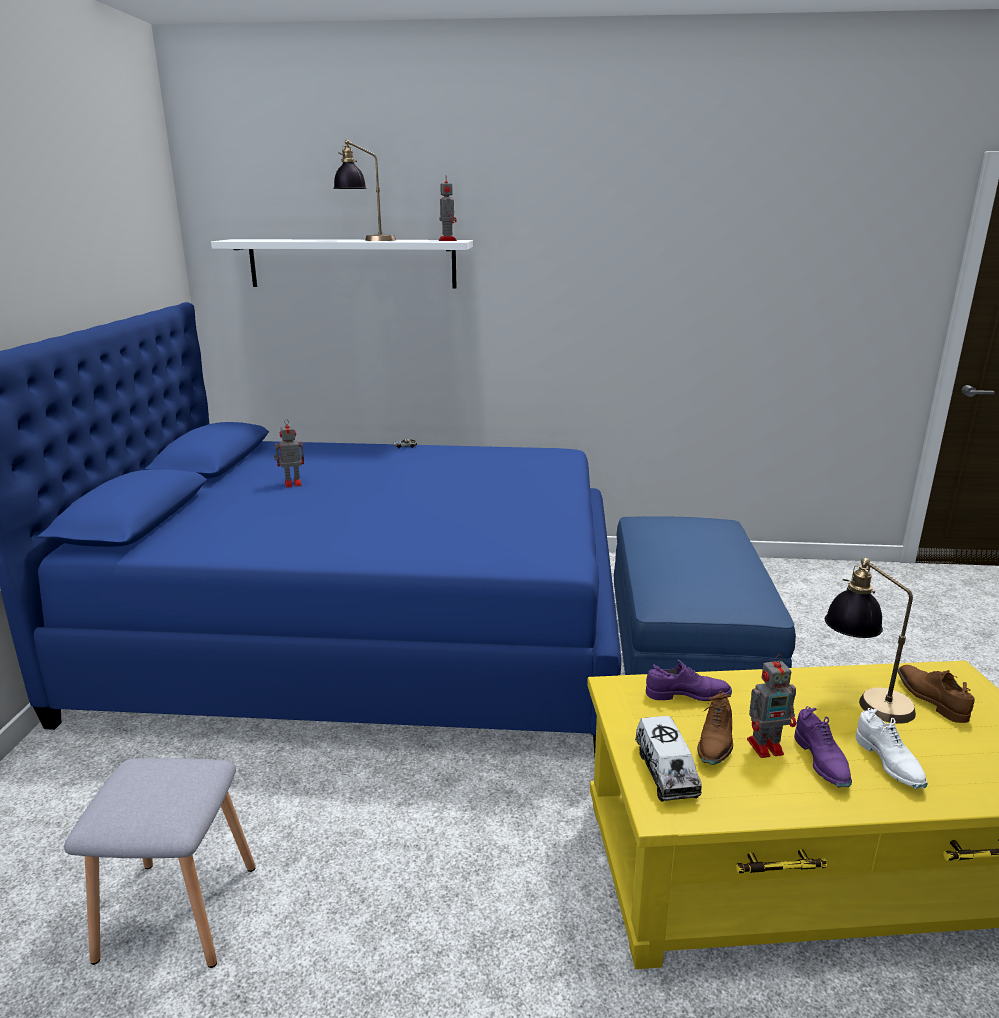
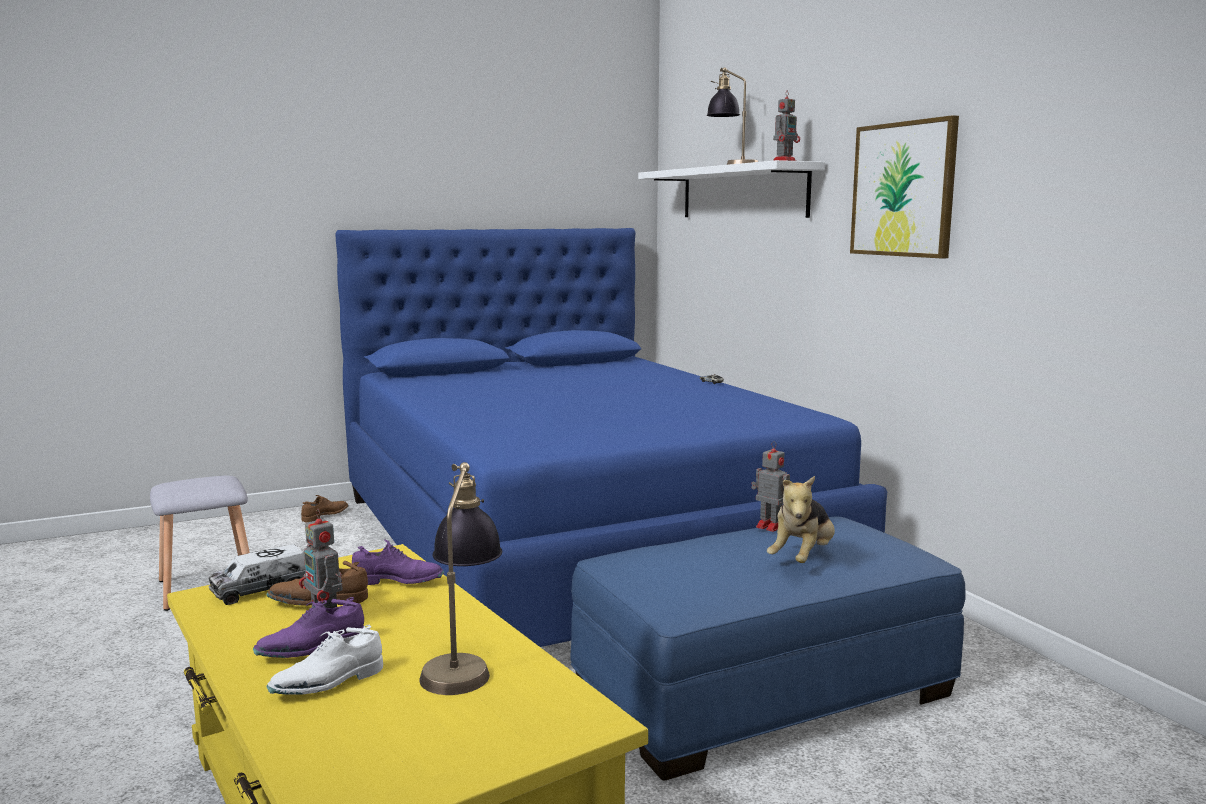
camera: 60 degrees right, 10 degrees down
toy robot [274,419,304,488] -> toy robot moved to [751,441,790,532]
purple shoe [646,660,732,701] -> purple shoe turned 60 degrees counterclockwise [352,540,444,585]
brown shoe [898,665,975,723] -> brown shoe moved to [301,495,349,523]
none -> plush toy [767,476,835,563]
none -> picture [850,115,959,258]

